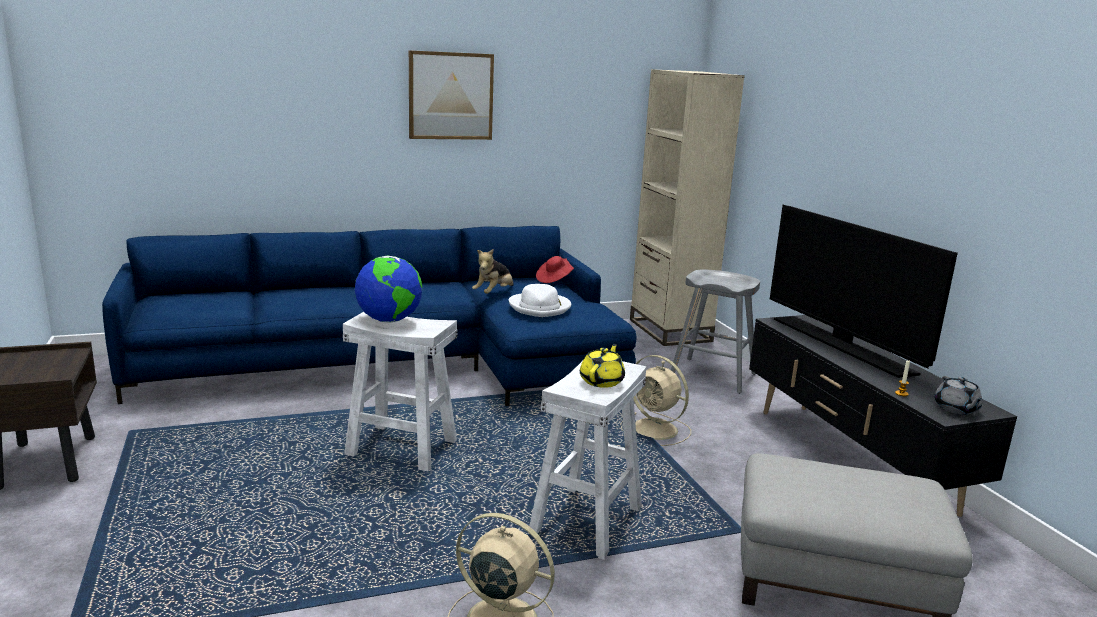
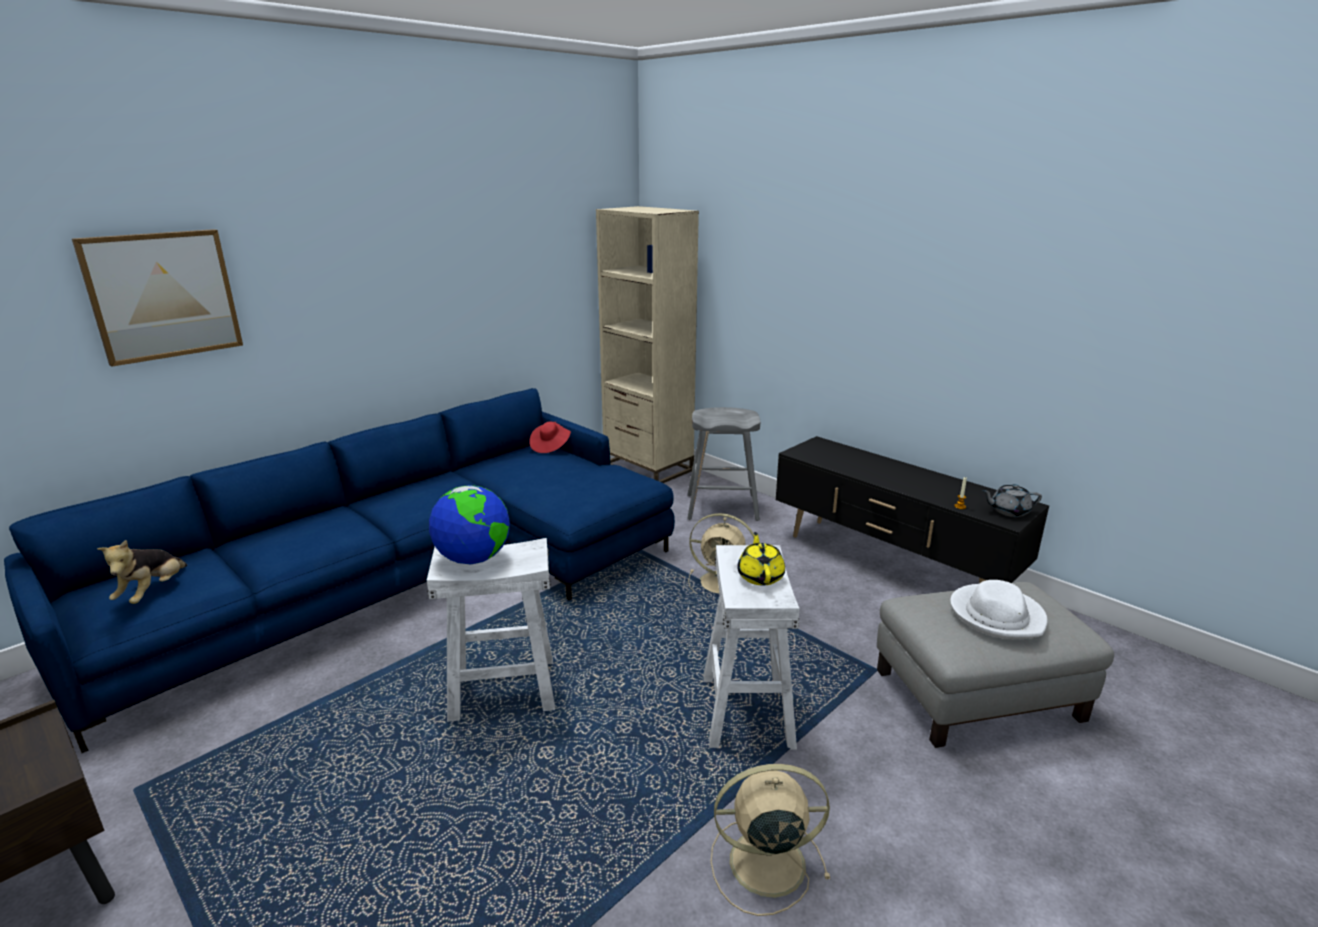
camera: 25 degrees left, 5 degrees up
picture [409,50,494,140] -> picture moved to [72,229,243,367]
plush toy [472,249,514,294] -> plush toy moved to [97,540,187,604]
white hat [509,284,571,317] -> white hat moved to [950,580,1048,639]
television [770,205,958,378] -> none
grey teapot [934,376,983,415] -> grey teapot turned 120 degrees clockwise [982,484,1042,517]

